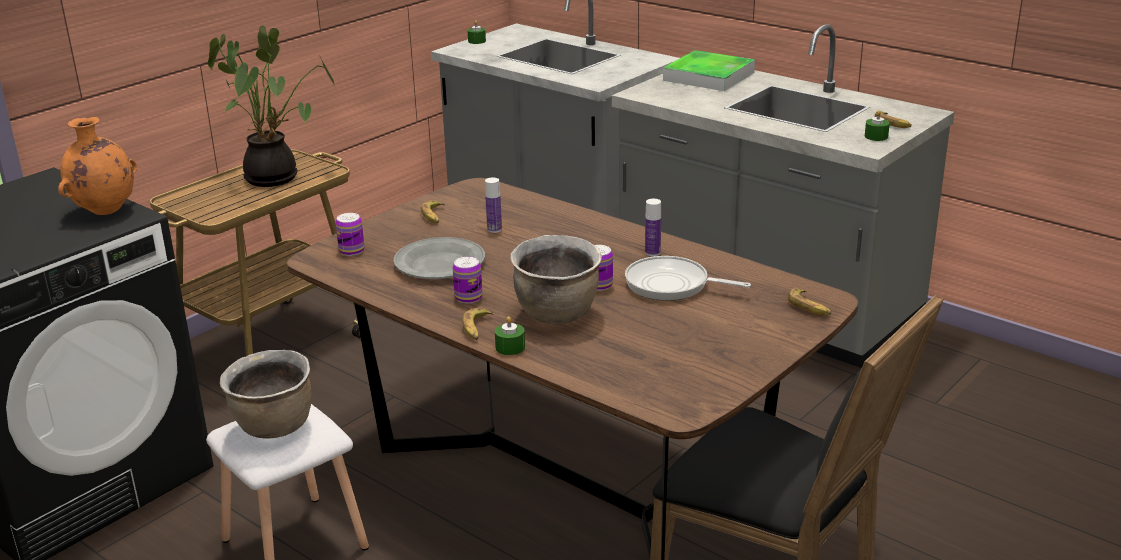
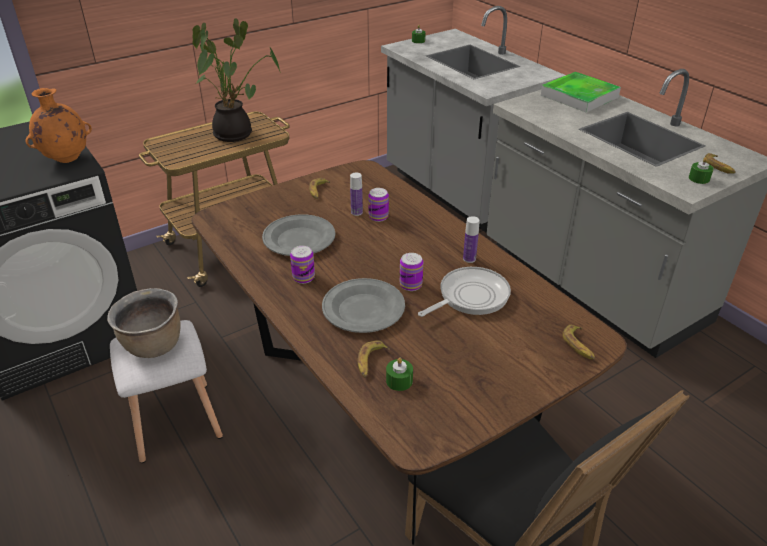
camera: 15 degrees right, 10 degrees up
can [335,213,364,256] -> can moved to [368,188,389,222]
banana [462,307,494,340] -> banana moved to [358,340,390,378]
green candle [495,316,525,355] -> green candle moved to [386,358,413,391]
brown cooking pot [510,235,602,324] -> grey plate [322,278,405,333]
frying pan [625,256,751,301] -> frying pan turned 105 degrees clockwise [418,267,511,317]

